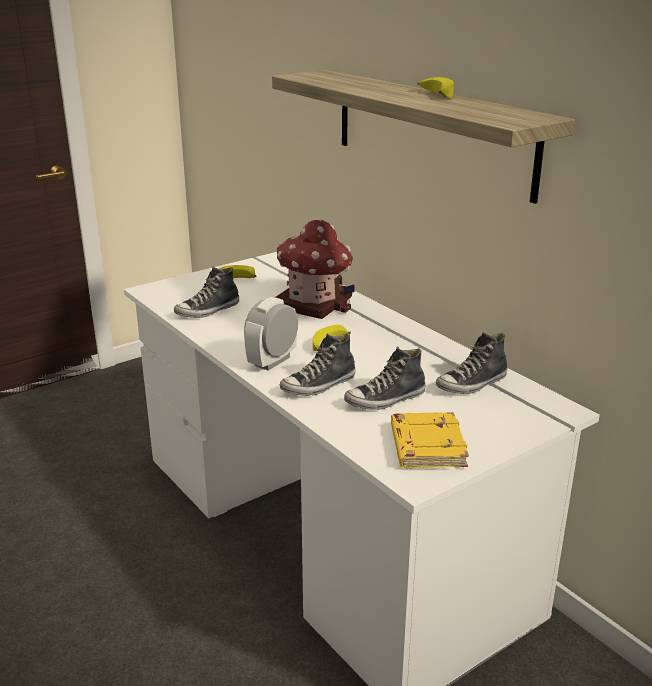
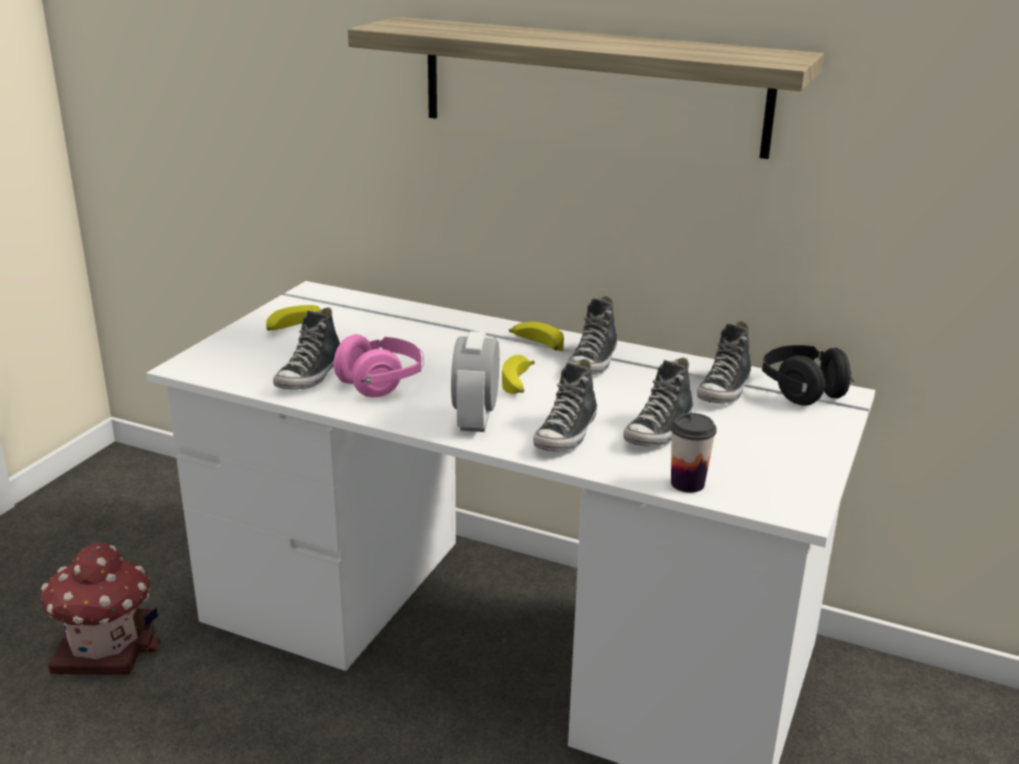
camera: 30 degrees left, 0 degrees up
toy house [276,220,355,319] -> toy house moved to [41,542,160,675]
yellow book [391,412,469,468] -> none
banana [418,77,454,98] -> banana moved to [509,322,564,351]
none -> pink headphones [334,334,424,397]
none -> shoe [567,296,617,374]
none -> cup [670,413,717,493]
none -> black headphones [762,345,854,406]

